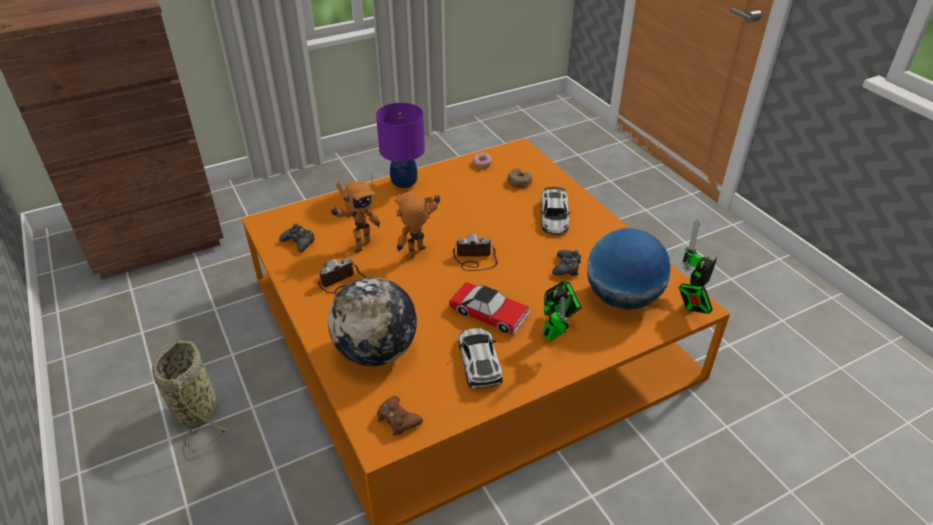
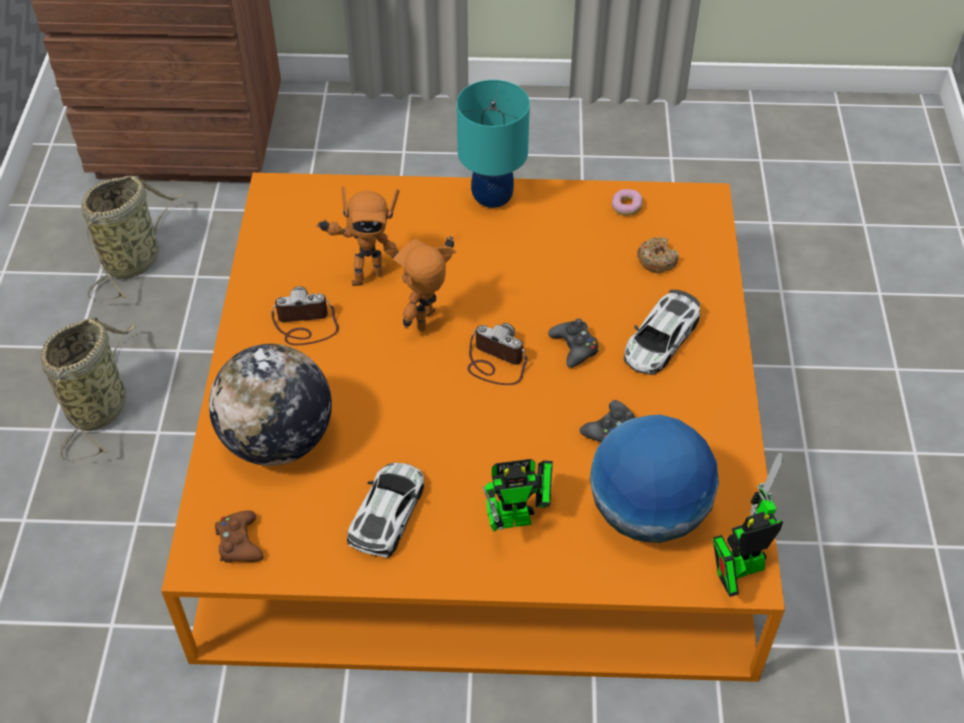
camera: 30 degrees right, 10 degrees up
black game controller [279,224,315,252] -> black game controller moved to [548,318,598,368]
purple table lamp [376,103,425,188] -> turquoise table lamp [457,80,530,208]
toy robot [394,191,440,258] -> toy robot turned 45 degrees counterclockwise [393,236,456,332]
toy car [449,282,531,334] -> none
none -> basket [81,176,185,300]

